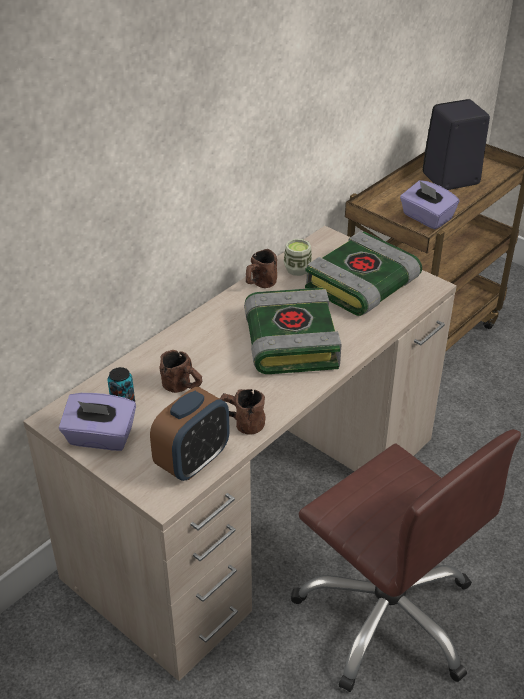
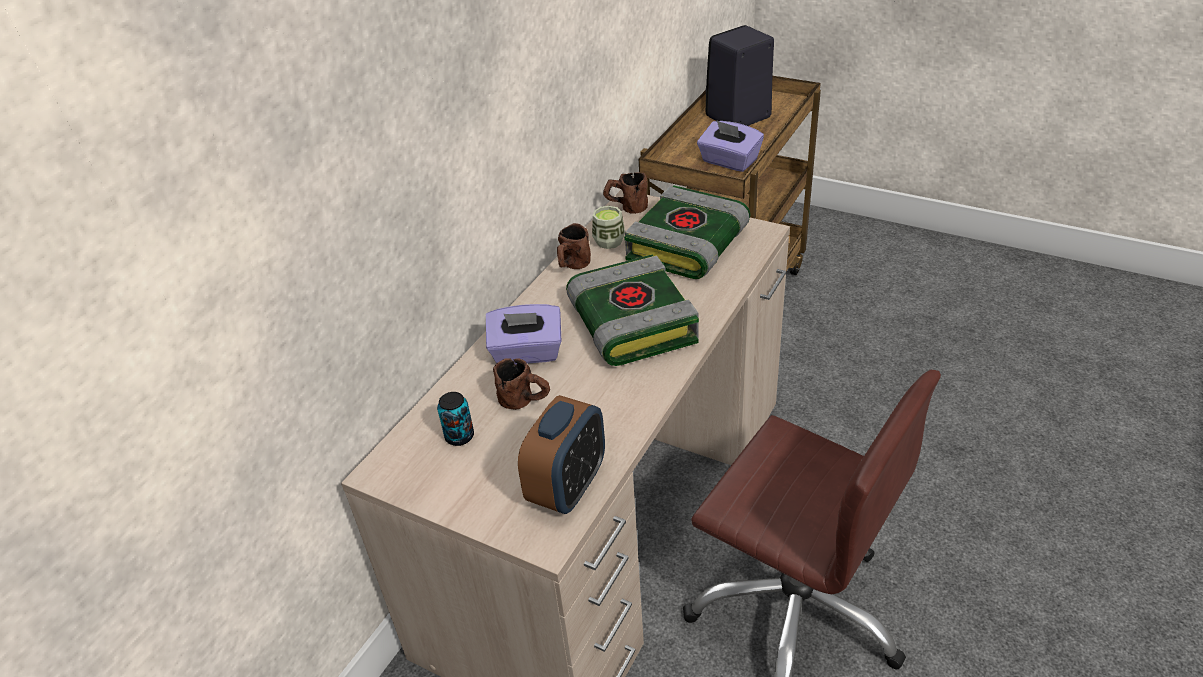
camera: 10 degrees left, 0 degrees up
purple tissue box [59,393,136,451] -> purple tissue box moved to [486,304,561,365]
brown mug [220,389,266,435] -> brown mug moved to [603,172,648,214]

